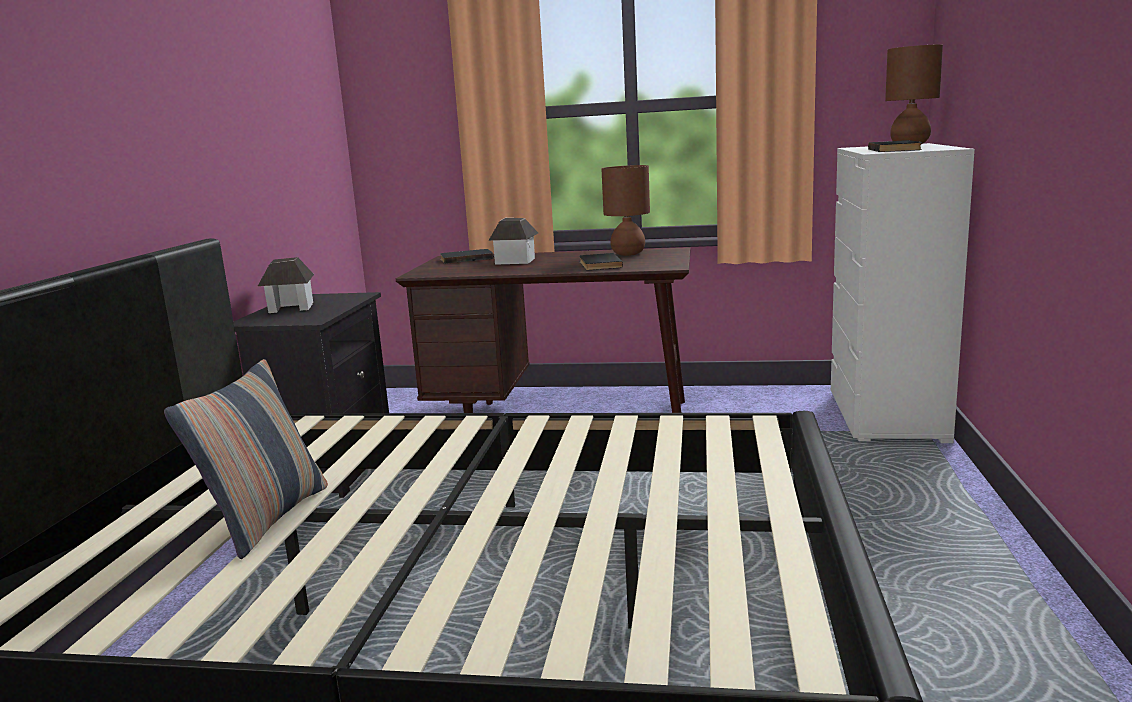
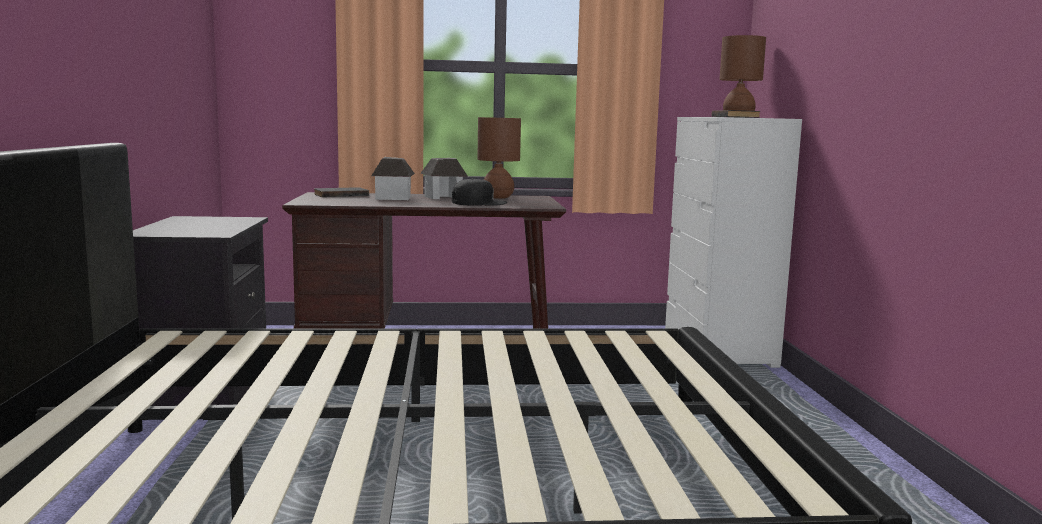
camera: 15 degrees left, 5 degrees down
pillow [164,359,328,559] -> none
toy house [258,257,314,313] -> toy house moved to [420,158,468,199]
black book [579,253,623,270] -> black cap [452,178,507,206]

